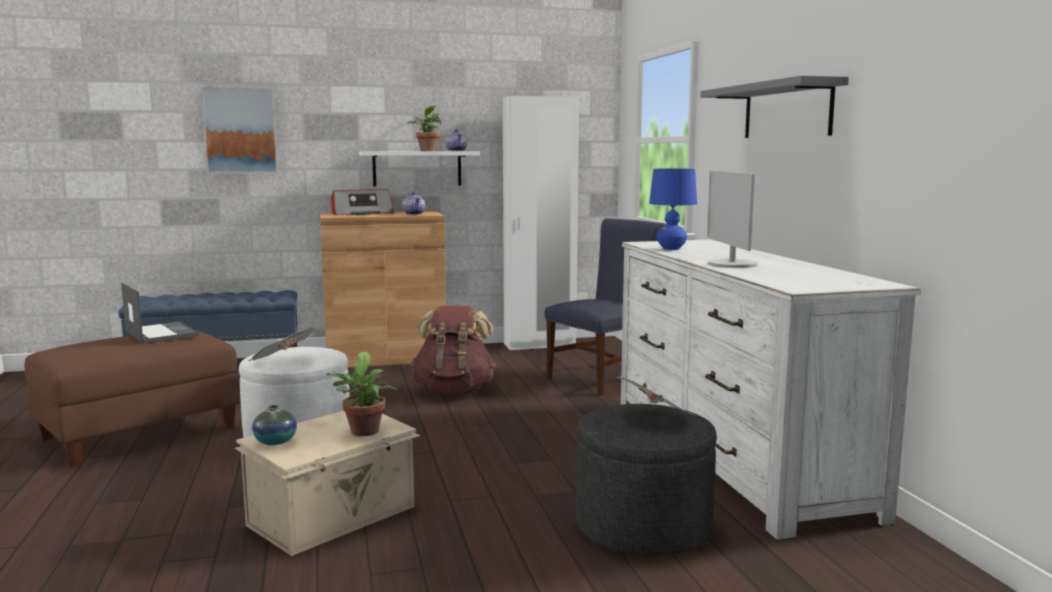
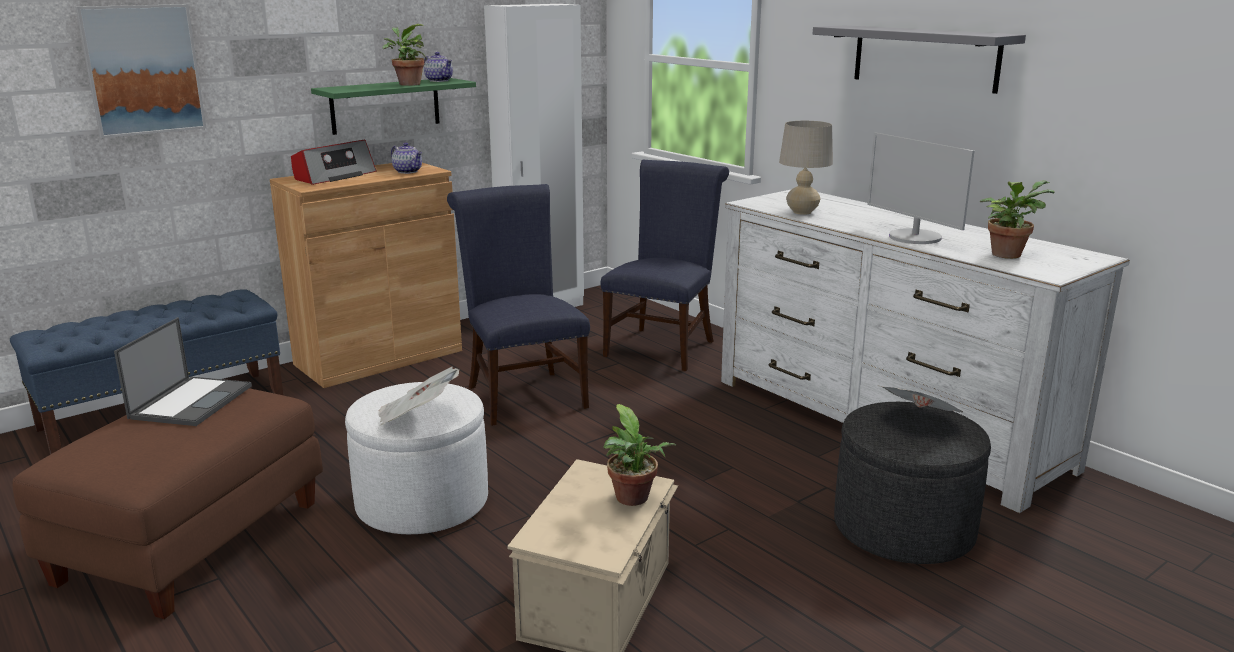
camera: 25 degrees left, 10 degrees up
laptop [121,283,199,344] -> laptop turned 75 degrees clockwise [114,317,252,426]
vase [252,405,297,445] -> none
white shelf [359,151,480,186] -> green shelf [311,78,476,135]
brown backpack [410,306,497,393] -> blue chair [447,184,590,426]
blue table lamp [649,168,697,250] -> beige table lamp [779,121,833,215]
none -> potted plant [979,180,1055,259]

